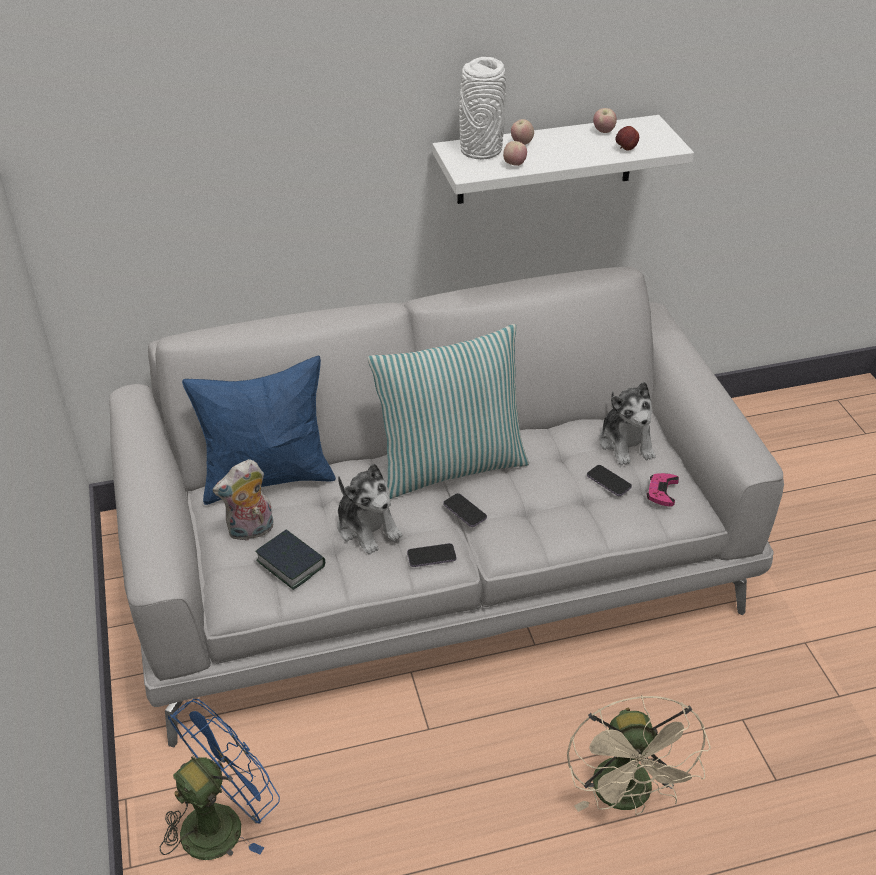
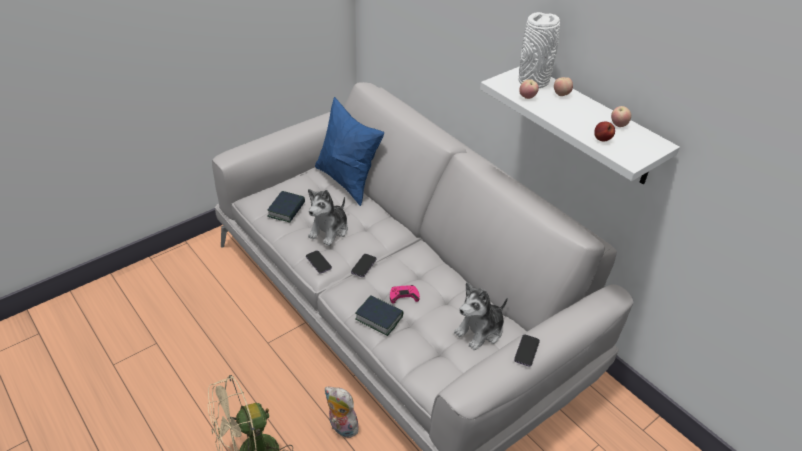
camera: 65 degrees right, 0 degrees up
blue fan [160,699,280,860] -> none
plush toy [213,459,273,541] -> plush toy moved to [325,387,359,438]
pillow [368,324,529,499] -> none
phone [587,465,632,496] -> phone moved to [514,334,540,367]
pink game controller [647,473,679,507] -> pink game controller moved to [390,285,420,304]
none -> book [355,295,403,336]

